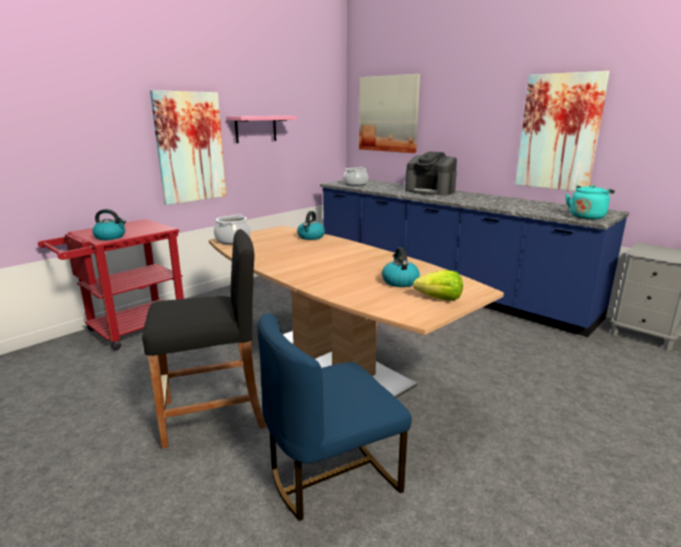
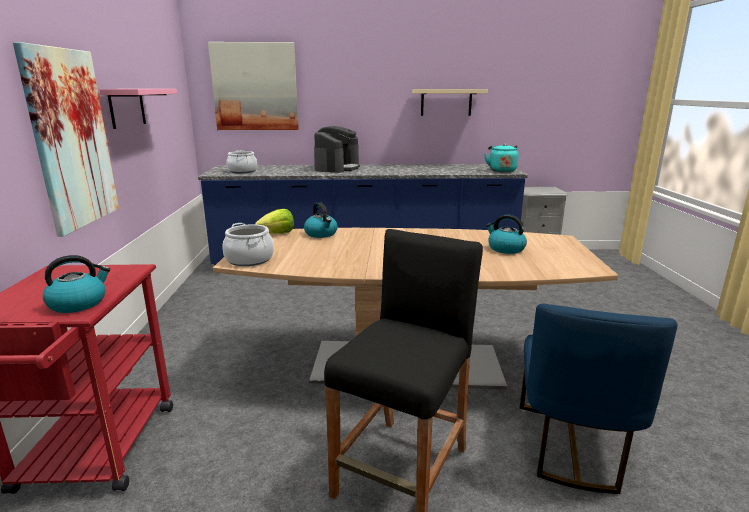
camera: 45 degrees left, 0 degrees up
coffee machine [405,151,457,196] -> coffee machine turned 60 degrees counterclockwise [314,126,360,173]
lettuce [413,270,463,301] -> lettuce moved to [255,209,294,234]
picture [515,71,610,191] -> beige shelf [412,89,488,116]

